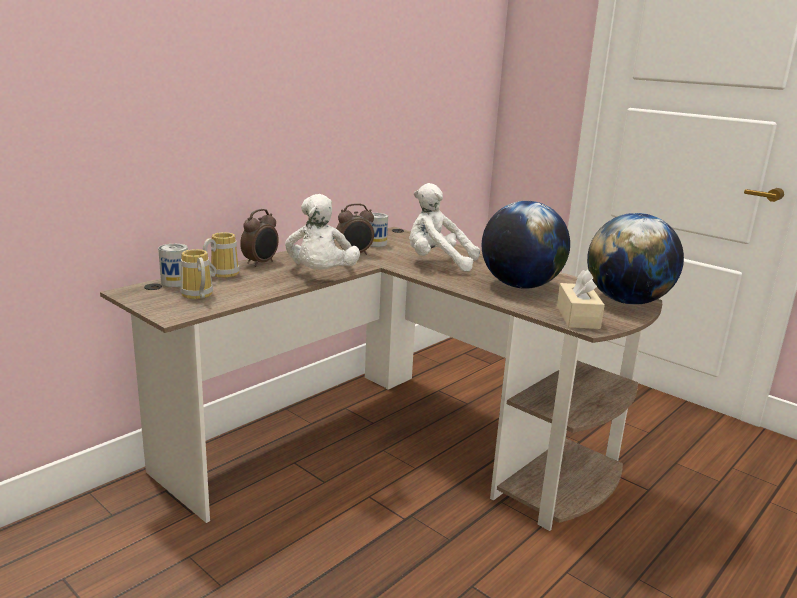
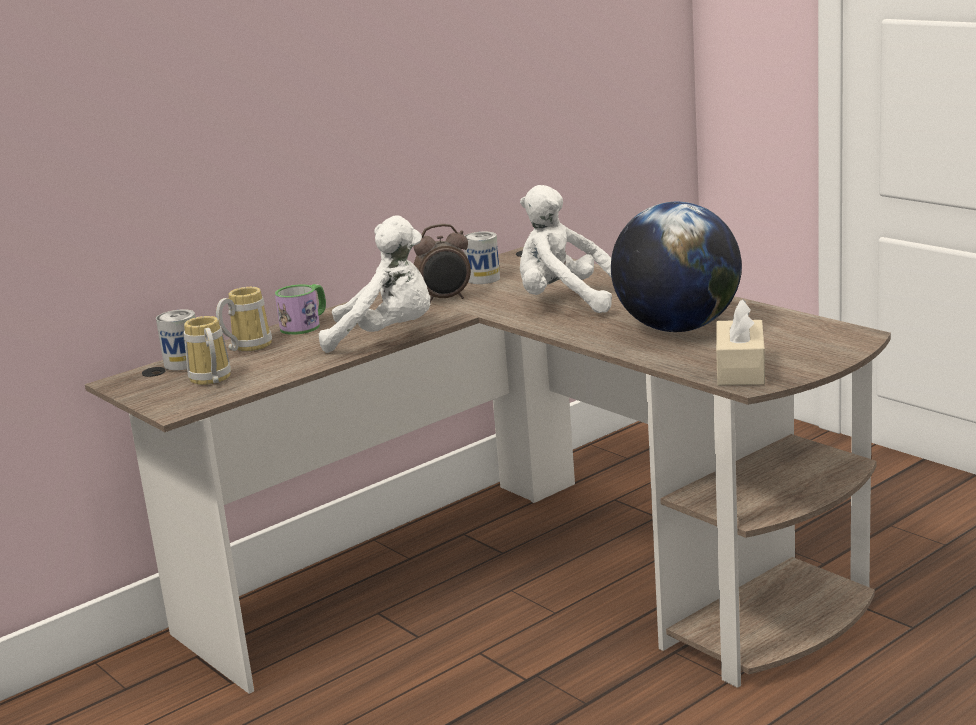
camera: 10 degrees right, 0 degrees up
alarm clock [240,209,279,267] -> mug [275,284,326,335]
white plush toy [285,194,360,270] -> white plush toy turned 90 degrees counterclockwise [319,215,430,353]
globe [587,213,684,305] -> none

